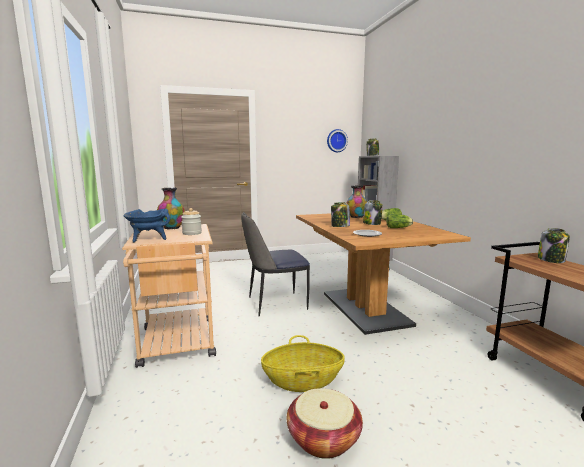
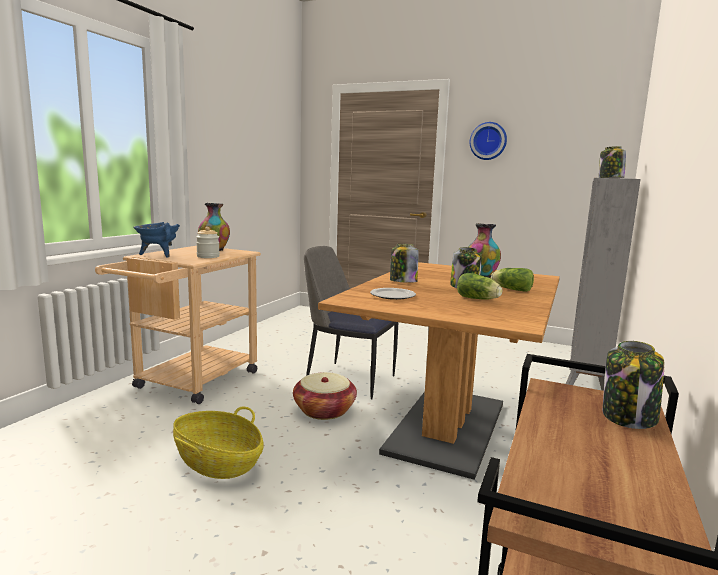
camera: 40 degrees right, 0 degrees up
basket [287,388,363,459] -> basket moved to [293,372,357,420]
wall clock [327,129,348,152] -> wall clock moved to [470,122,507,160]

